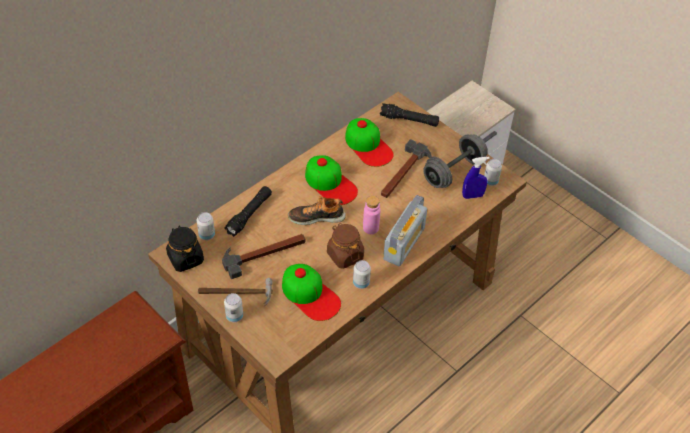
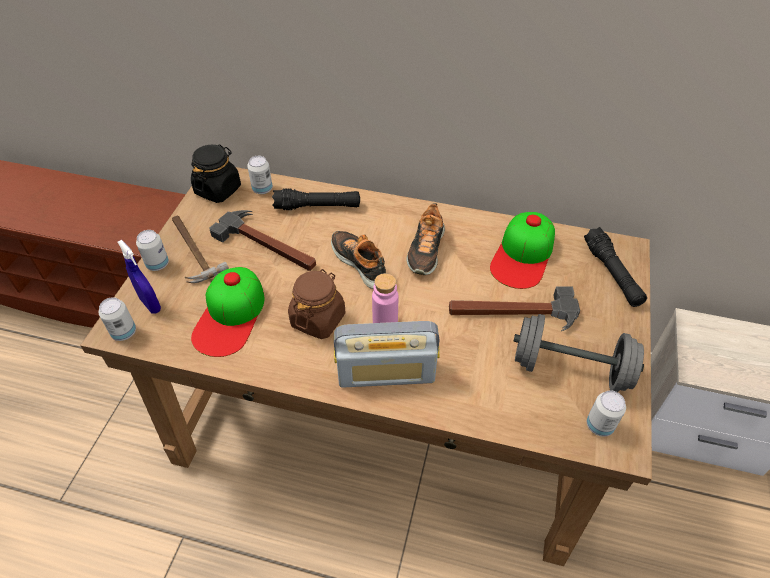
camera: 60 degrees right, 0 degrees up
cap [305,155,358,205] -> shoe [407,203,445,275]
can [353,260,371,289] -> can moved to [98,297,136,341]
blue spray bottle [462,157,490,199] -> blue spray bottle moved to [118,240,161,314]

